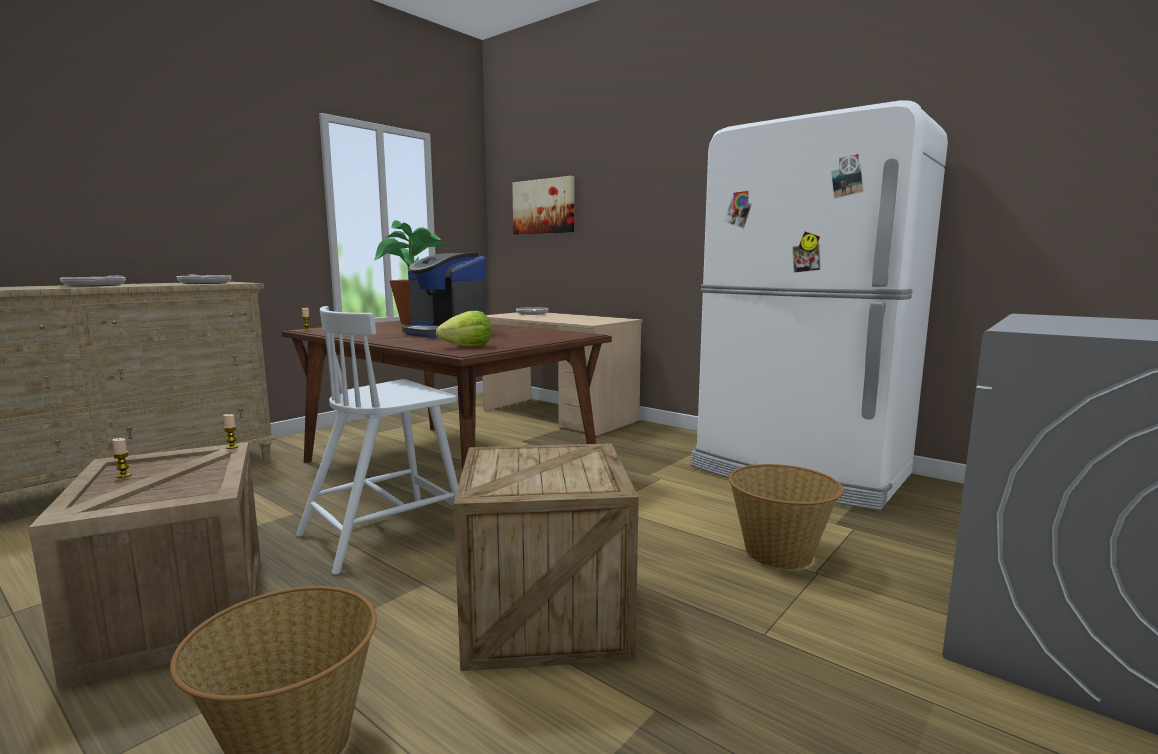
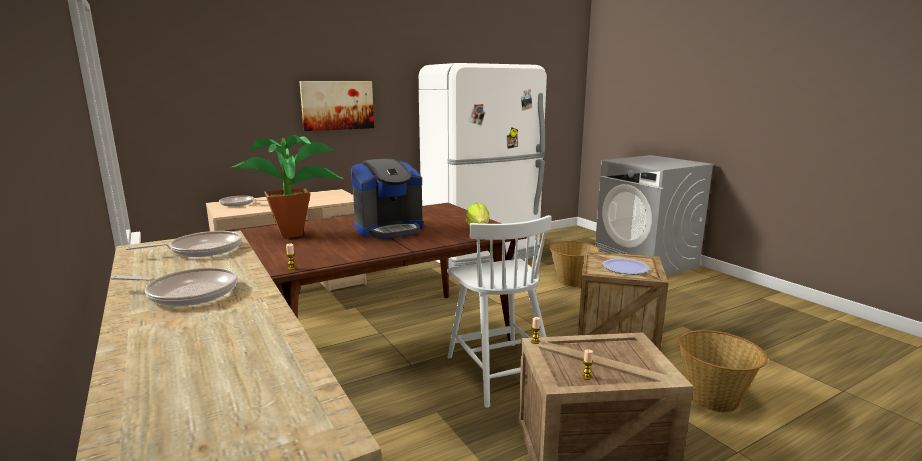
camera: 70 degrees left, 5 degrees up
picture [512,176,574,234] -> picture moved to [299,81,374,131]
none -> plate [602,258,650,274]

